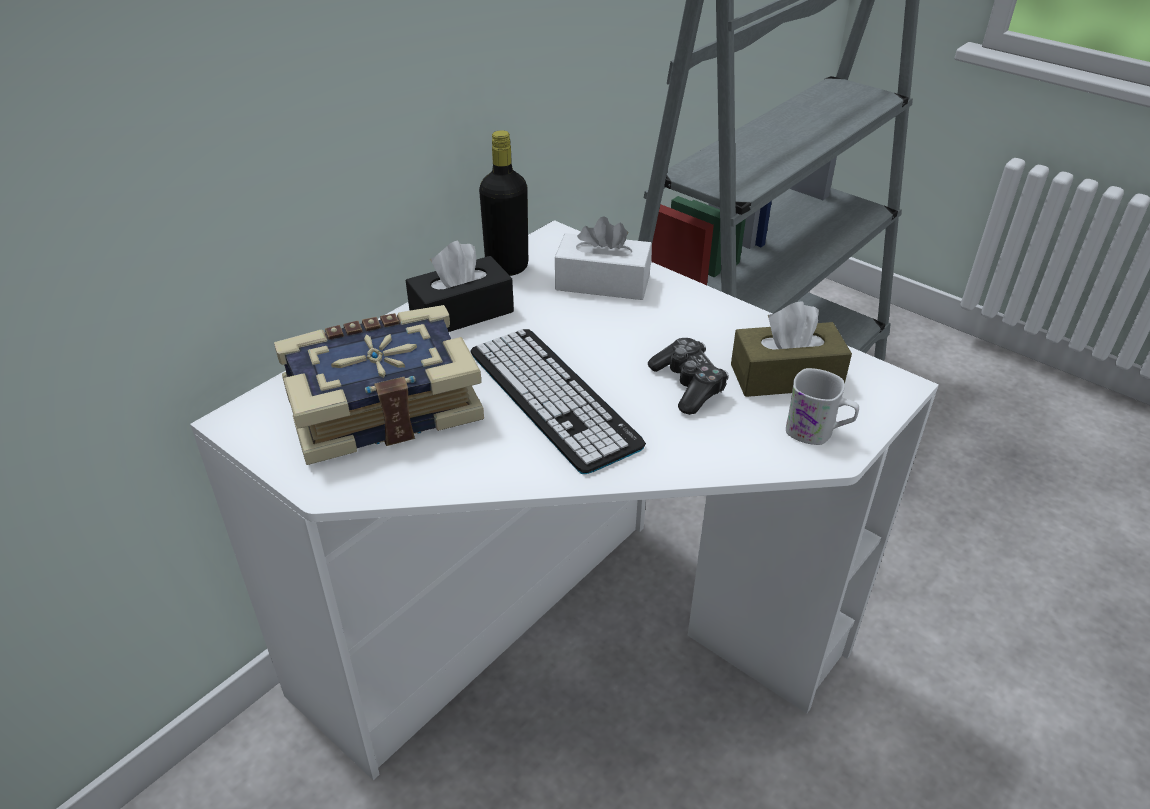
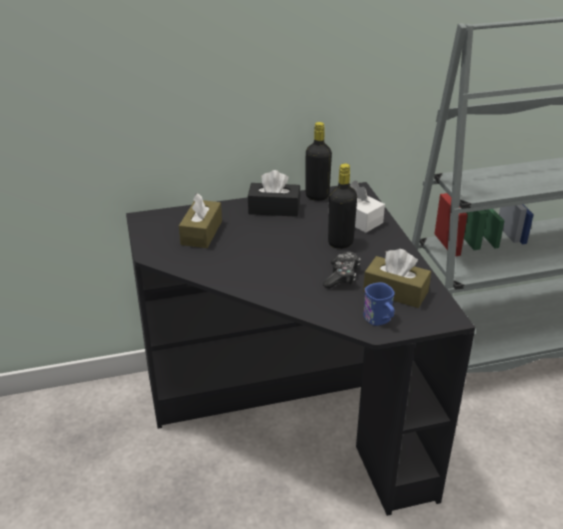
camera: 35 degrees right, 5 degrees down
white desk [190,220,939,780] -> black desk [126,182,475,516]
book [274,305,484,465] -> brown tissue box [179,193,222,248]
keyboard [471,329,646,474] -> none
white mug [786,368,859,445] -> blue mug [363,282,395,326]
none -> black bottle [328,163,357,249]

